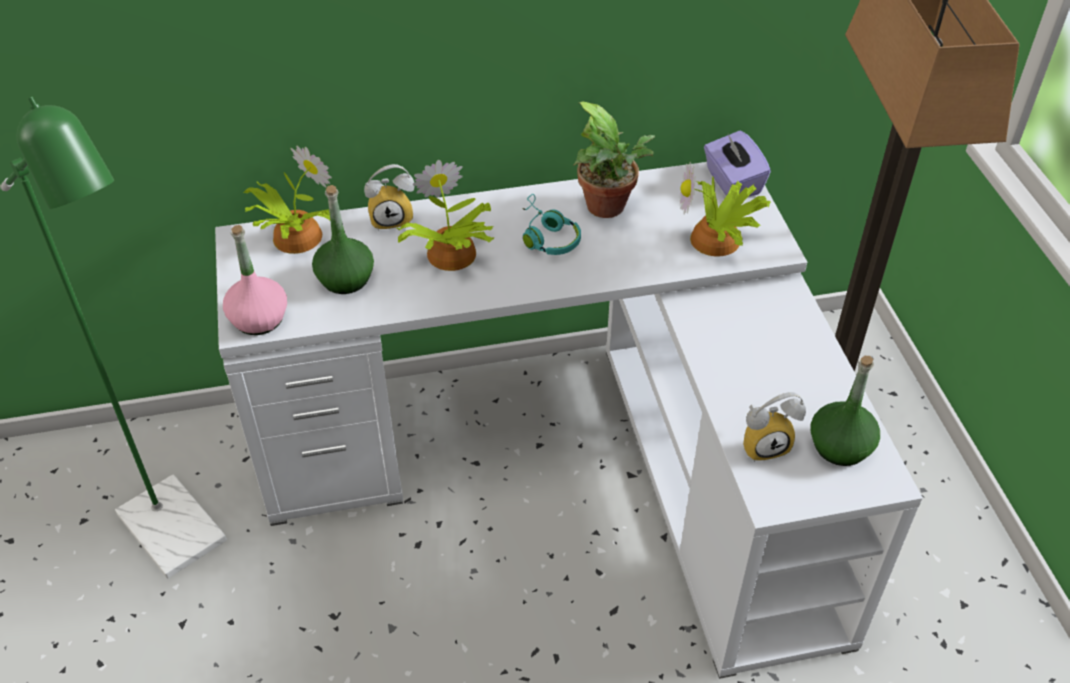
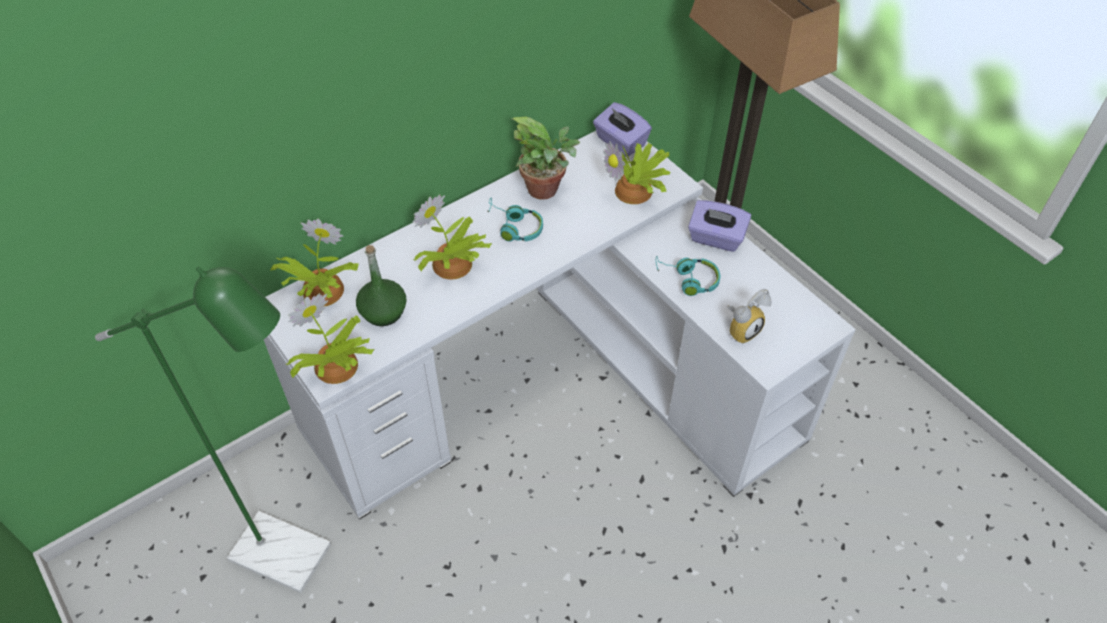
camera: 25 degrees left, 5 degrees up
pink bottle [223,225,287,335] -> potted plant [286,293,374,384]
alarm clock [364,164,415,231] -> none
green bottle [811,356,880,466] -> none
none -> turquoise headphones [656,256,720,296]
none -> purple tissue box [688,200,751,252]

